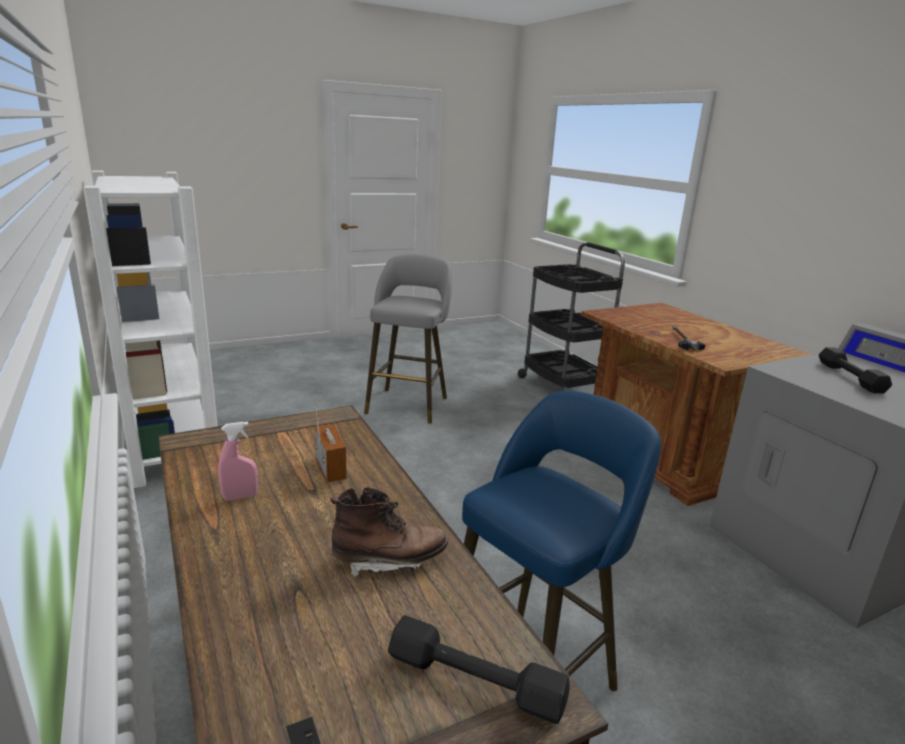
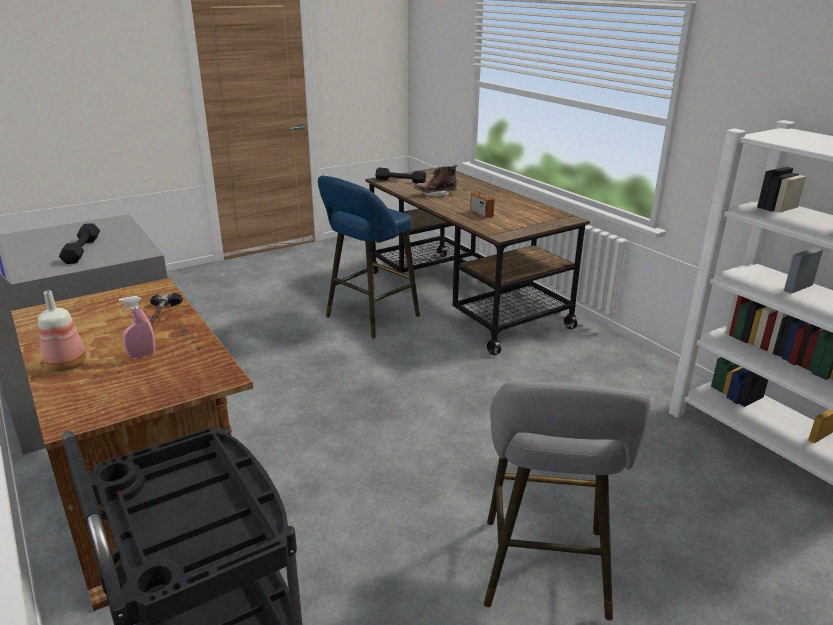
camera: 175 degrees right, 5 degrees up
pink spray bottle [218,422,258,501] -> pink spray bottle moved to [119,296,155,358]
none -> bottle [38,291,86,371]

